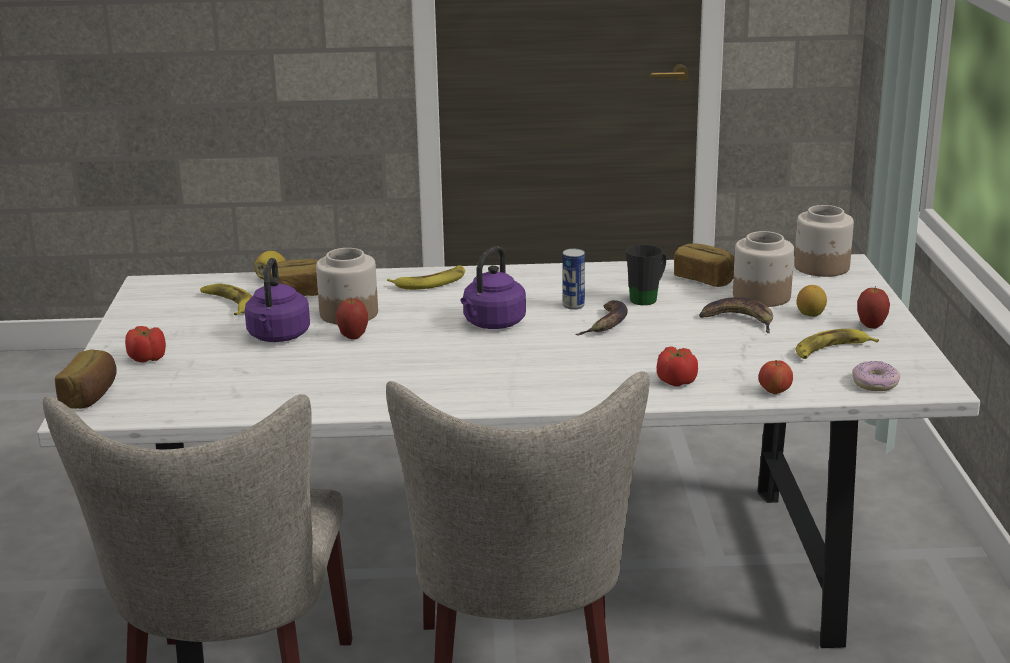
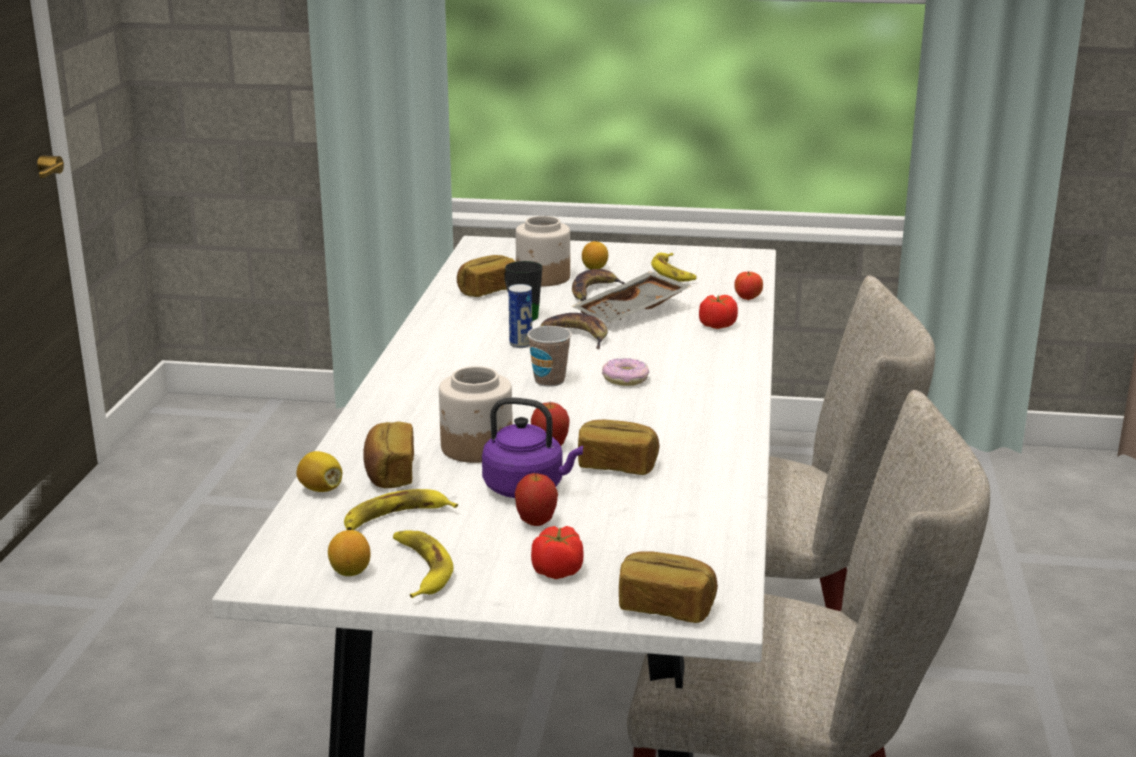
camera: 80 degrees left, 0 degrees up
banana [387,265,465,290] -> banana moved to [393,530,454,598]
purple kettle [461,246,526,329] -> cup [527,326,572,387]
jar [794,205,854,277] -> none
donut [852,361,900,391] -> donut moved to [602,358,649,386]
apple [857,286,890,328] -> apple moved to [515,472,558,526]
none -> lemon [328,530,370,576]
none -> grey tray [571,271,691,322]
none -> bread [578,419,660,475]

